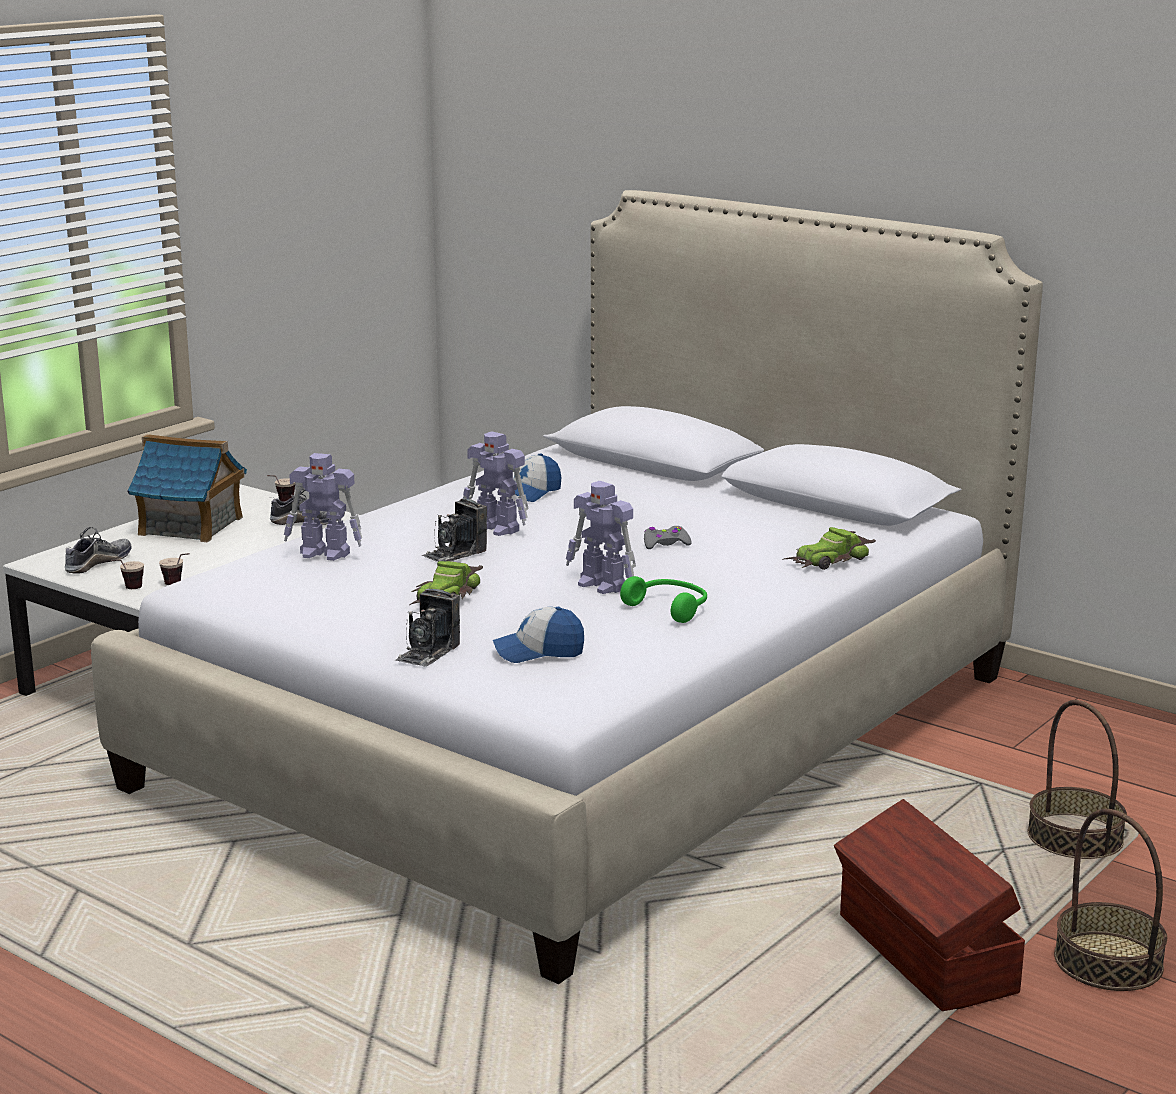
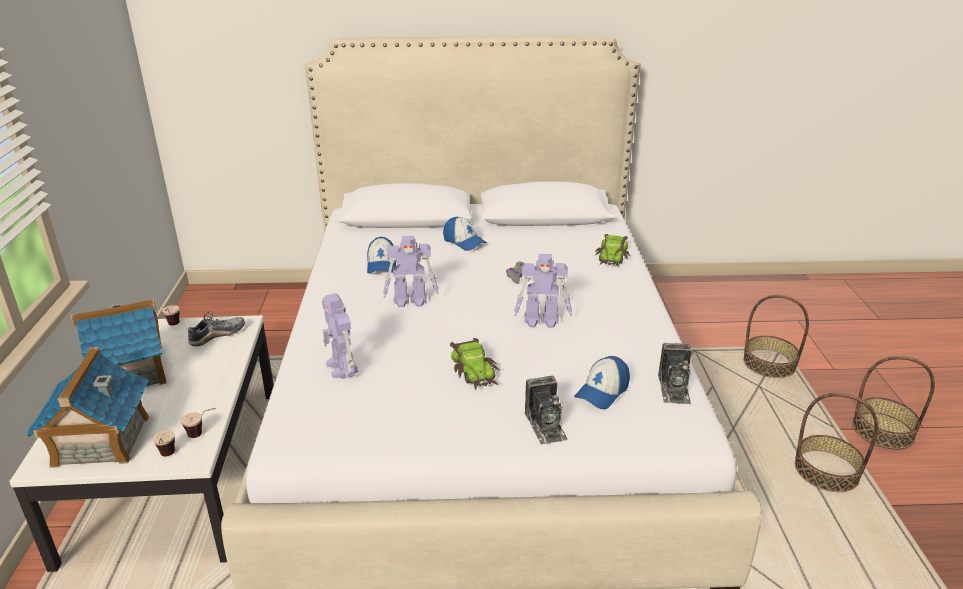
camera: 40 degrees left, 10 degrees up
shoe [65,527,132,574] -> toy house [25,347,149,468]
toy robot [284,453,362,561] -> toy robot turned 90 degrees clockwise [322,293,358,379]
camera [422,498,487,562] -> camera moved to [658,343,692,404]
green headphones [620,576,707,623] -> none
brown storage box [834,799,1025,1011] -> basket [795,393,879,492]
none -> cap [443,217,487,251]

